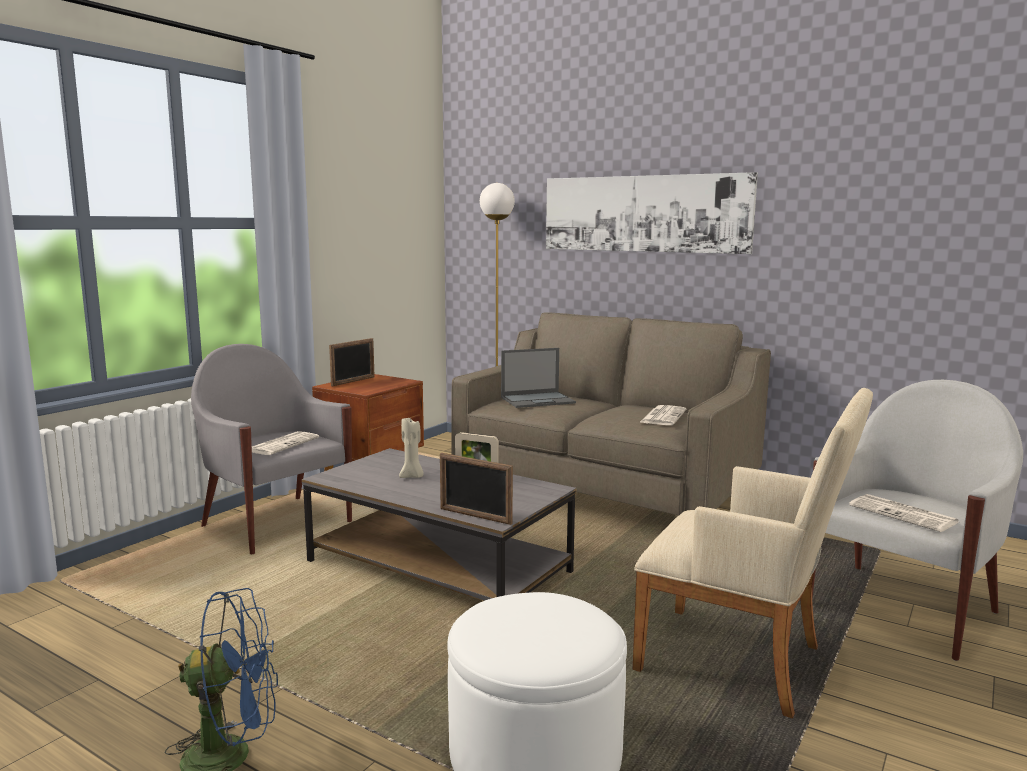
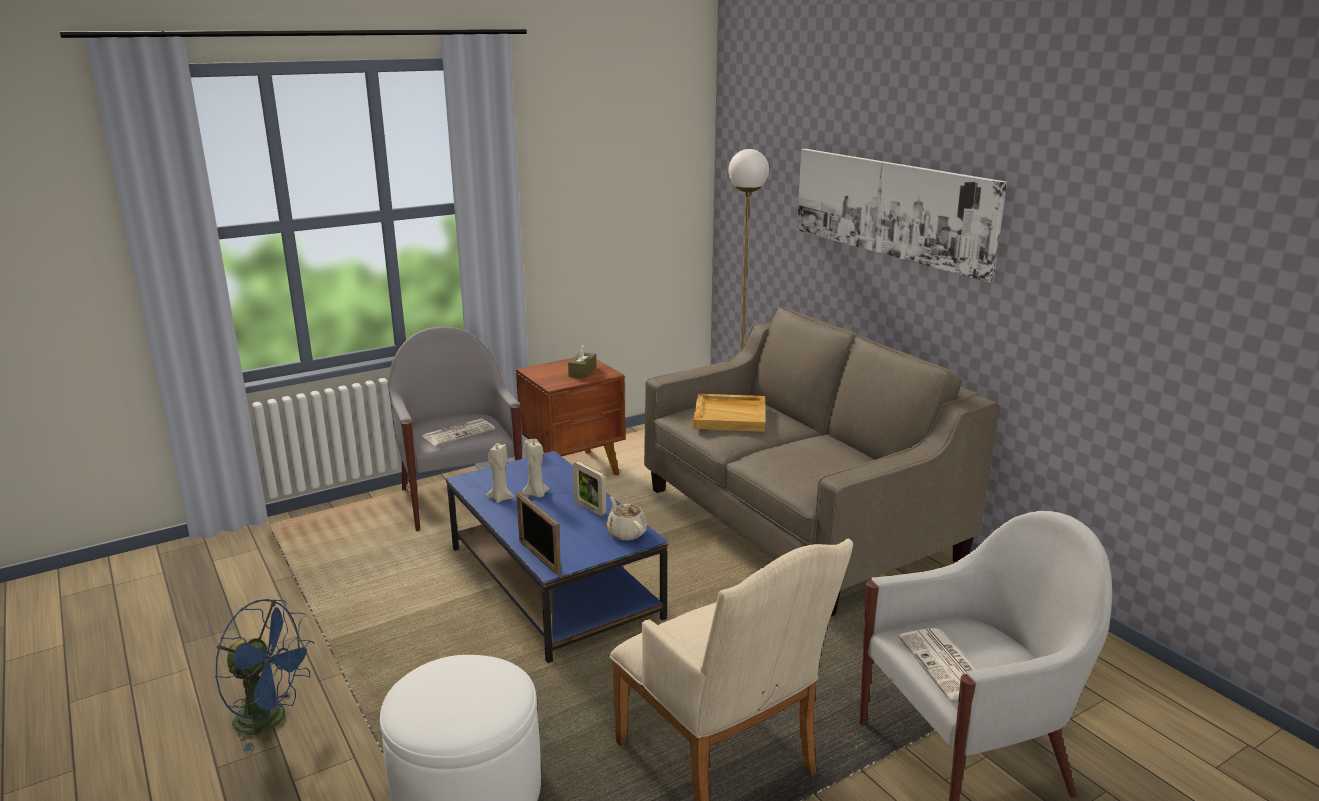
camera: 25 degrees right, 10 degrees up
grey coffee table [302,448,576,601] -> blue coffee table [446,451,668,663]
picture frame [329,338,375,386] -> none
laptop [501,348,576,408] -> beige tray [693,394,765,432]
newspaper [640,405,687,425] -> none
none -> beige candle [486,443,515,503]
none -> brown tissue box [568,345,597,378]
none -> beige teapot [606,497,647,540]

